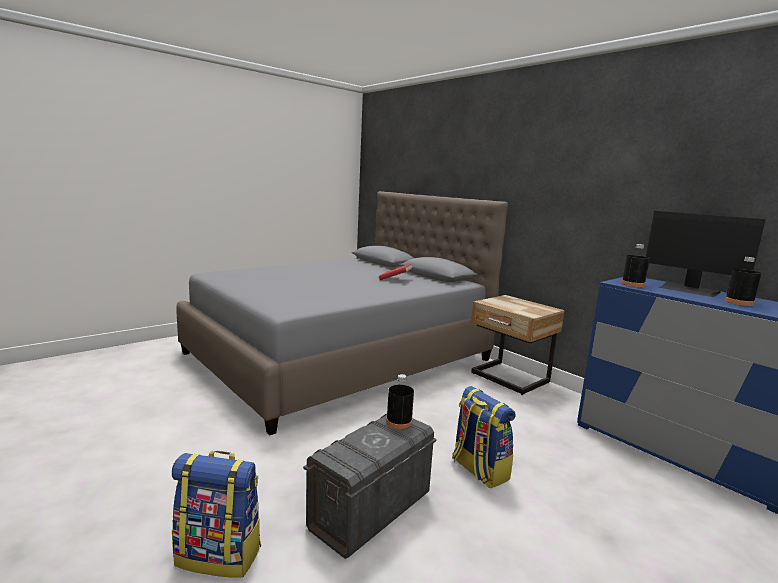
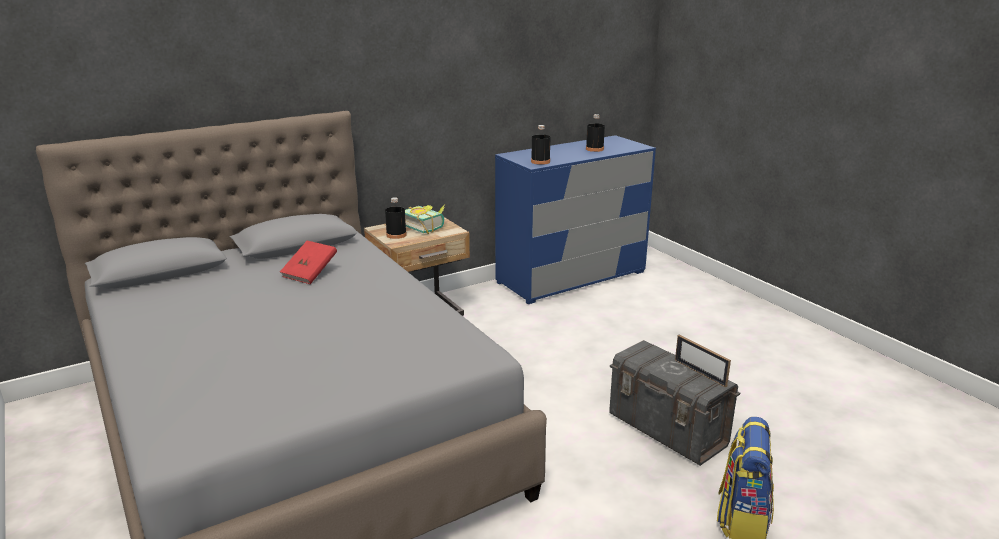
camera: 80 degrees left, 10 degrees up
black bottle [386,374,414,429] -> black bottle moved to [385,197,407,239]
backpack [452,386,516,489] -> none
monitor [646,211,766,297] -> none
none -> book [405,204,445,234]
none -> picture frame [675,335,731,387]

